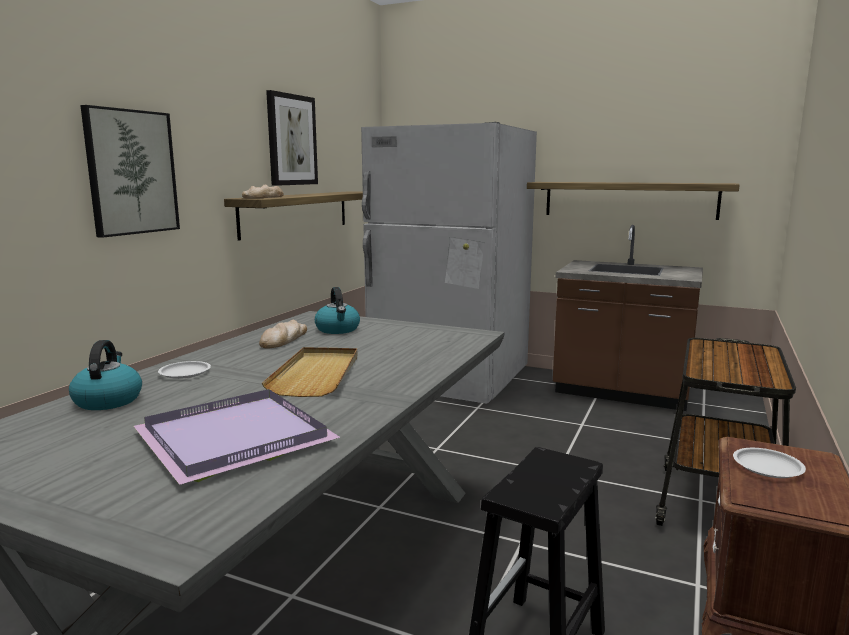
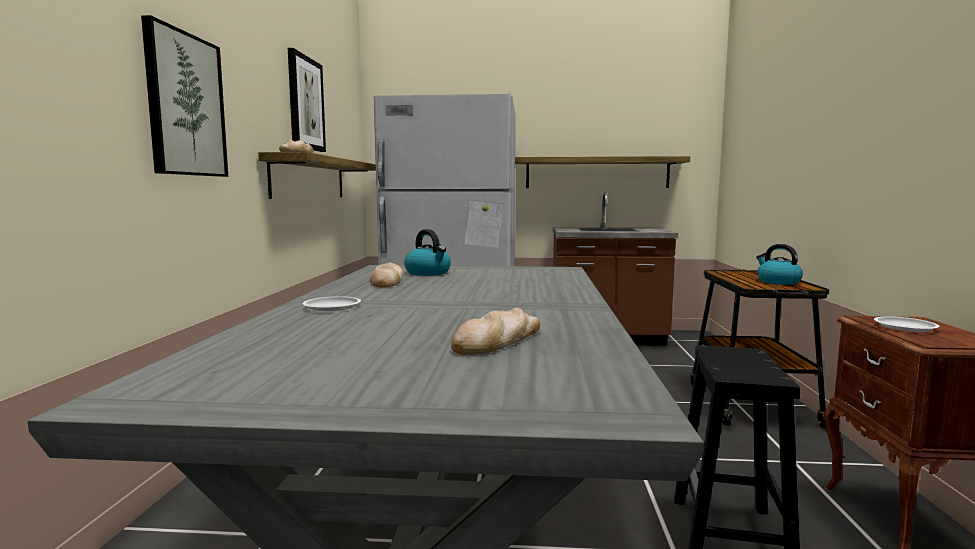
camera: 20 degrees left, 5 degrees down
kettle [69,340,142,410] -> kettle moved to [756,244,803,285]
purple tray [133,389,340,485] -> bread [451,307,540,355]
beige tray [262,347,357,397] -> none

